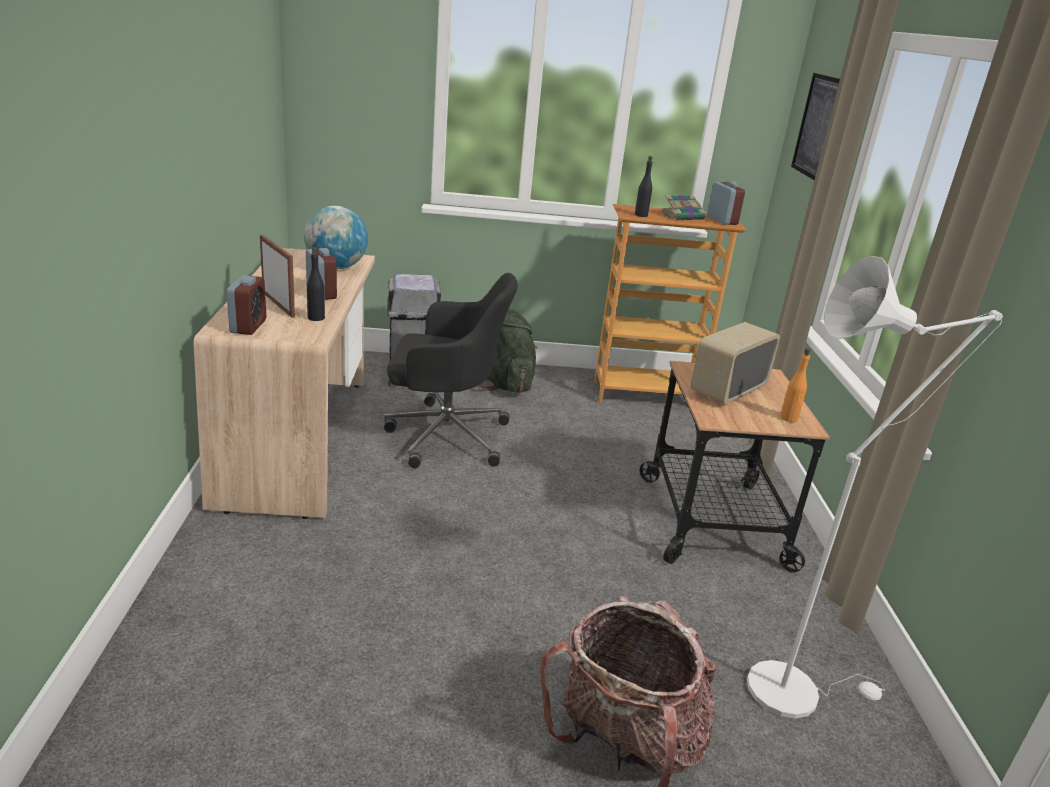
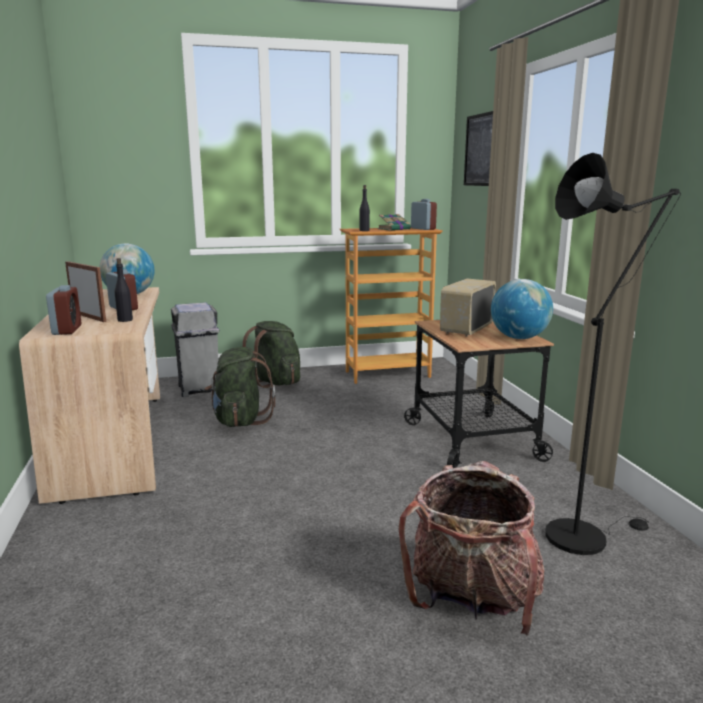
camera: 10 degrees left, 10 degrees down
black office chair [384,273,518,468] -> green backpack [204,347,275,427]
white floor lamp [747,256,1003,719] -> black floor lamp [545,153,681,555]
orange bottle [780,348,811,422] -> globe [491,279,553,339]

